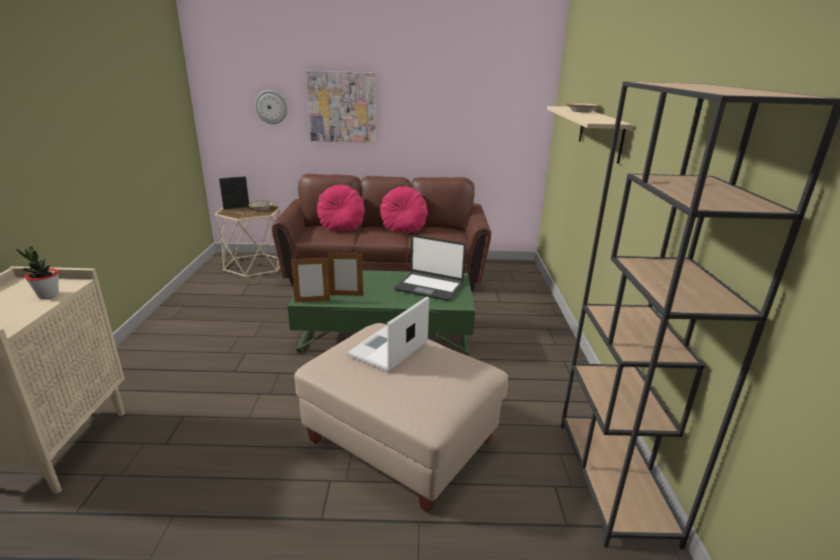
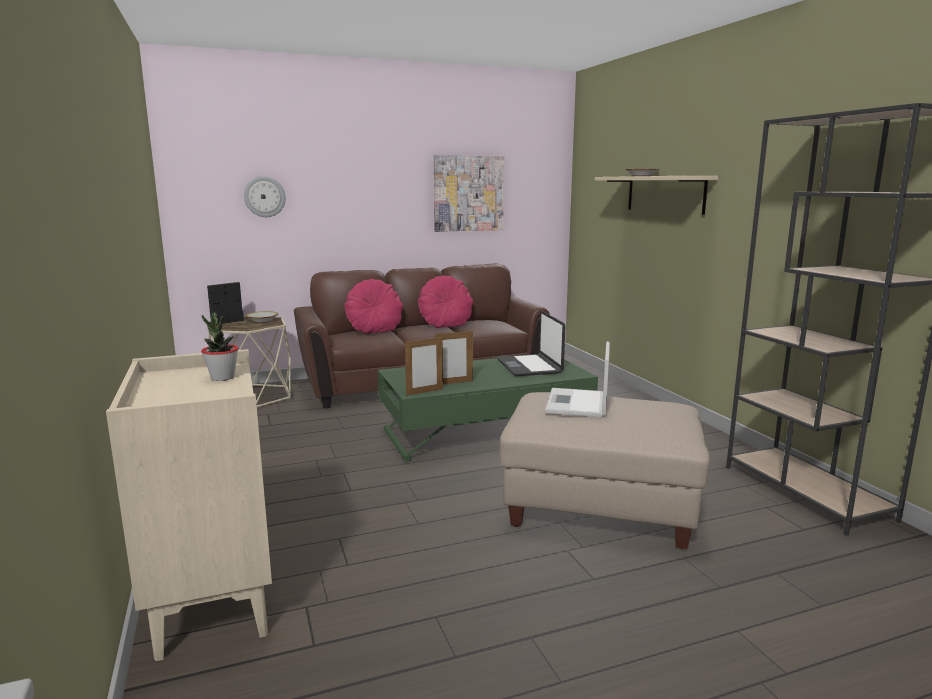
camera: 20 degrees left, 10 degrees down
picture [306,71,376,143] -> picture moved to [434,155,504,232]
laptop [395,235,466,301] -> laptop turned 75 degrees clockwise [497,311,565,376]

